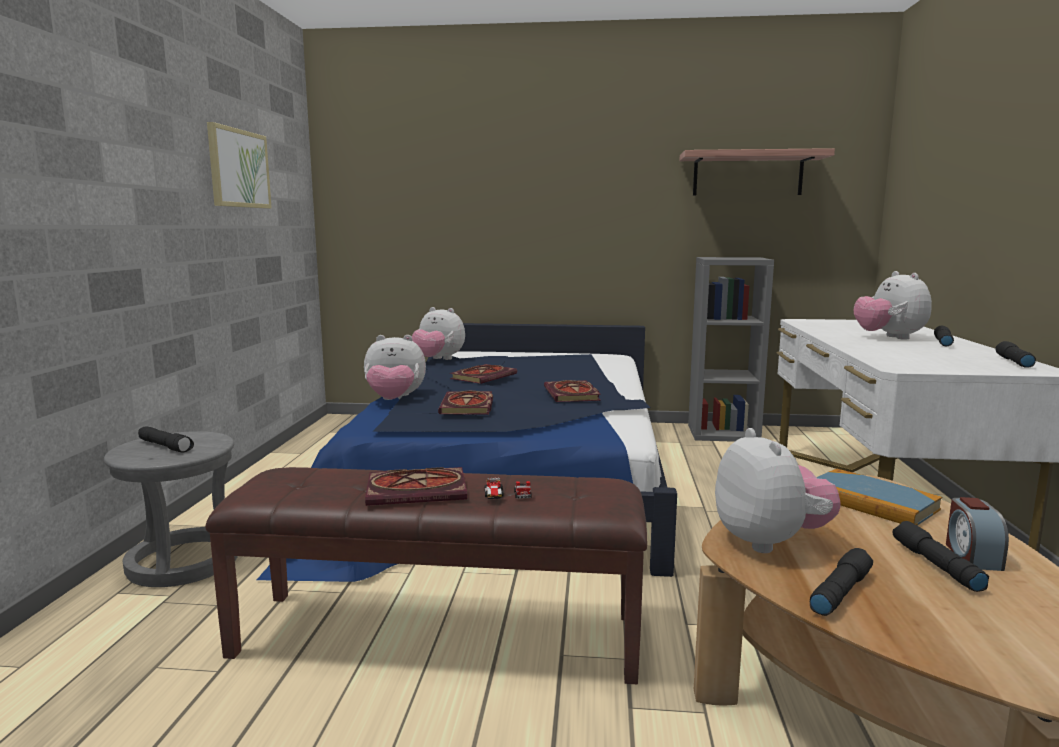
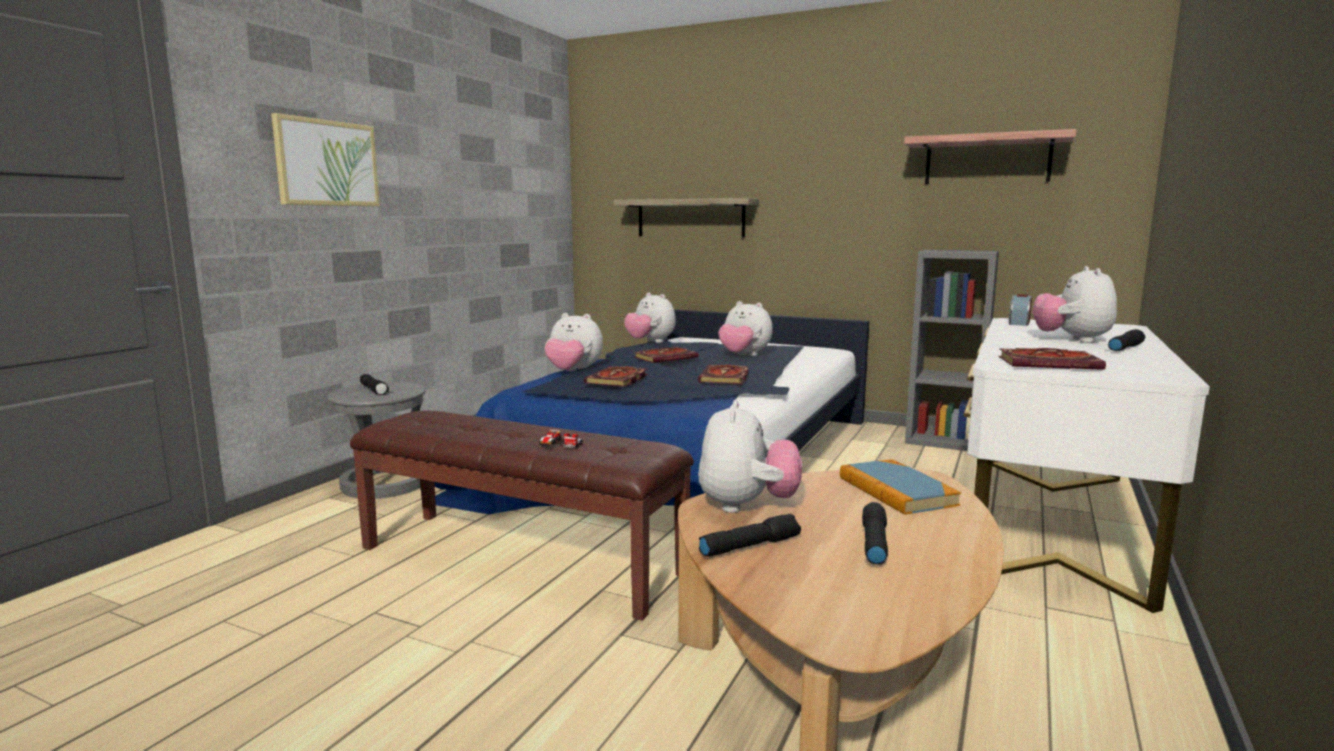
camera: 20 degrees right, 0 degrees up
picture [207,122,272,209] -> picture moved to [271,113,380,206]
book [365,467,467,506] -> book moved to [998,348,1106,370]
alarm clock [946,497,1009,571] -> alarm clock moved to [1009,294,1032,326]
black flashlight [995,341,1036,368] -> none
none -> shelf [614,198,759,237]
none -> plush toy [718,301,773,356]

